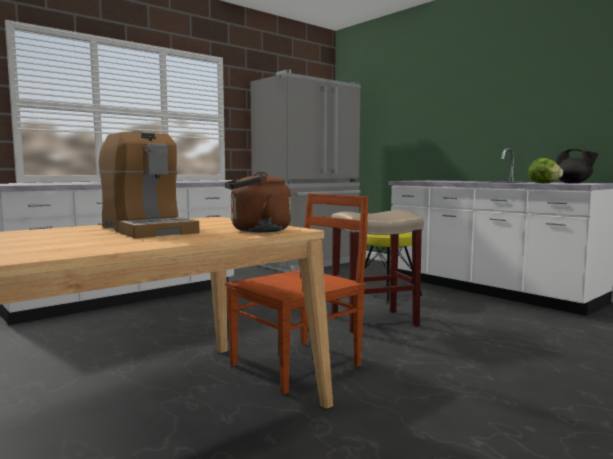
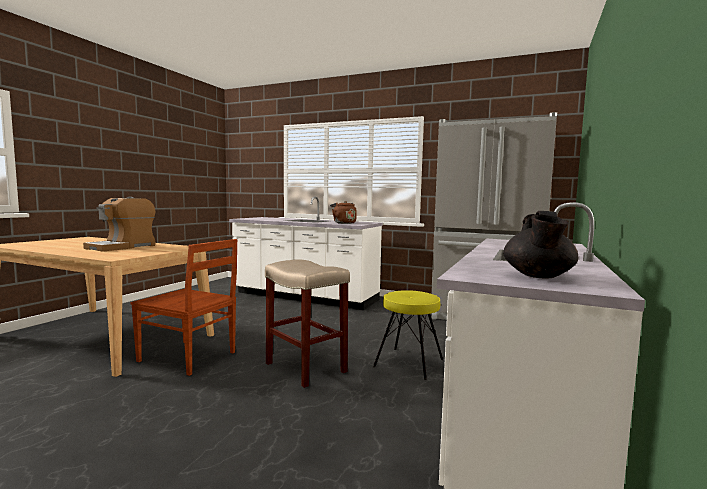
camera: 65 degrees right, 0 degrees up
brown kettle [224,171,291,232] -> brown kettle moved to [330,201,357,224]
lettuce [528,158,563,183] -> none

